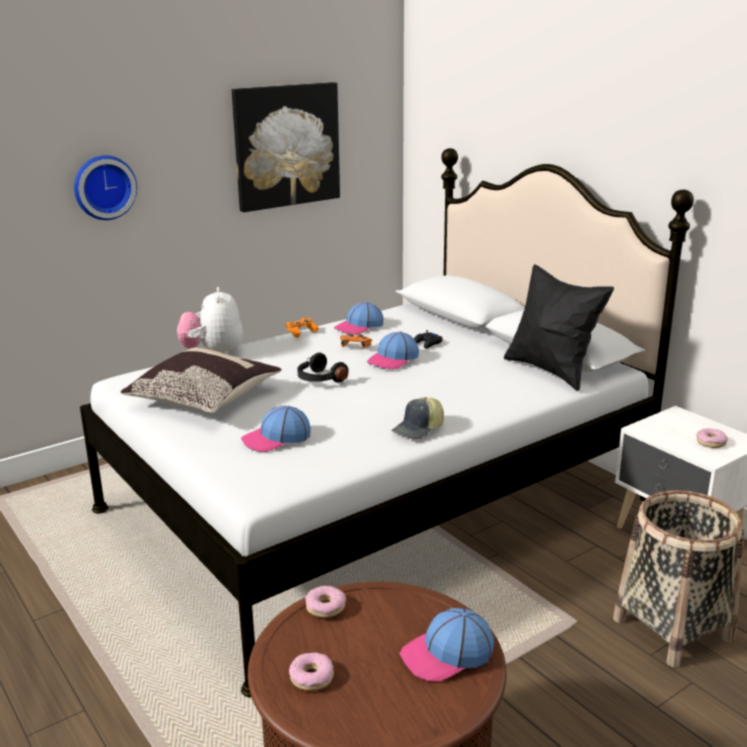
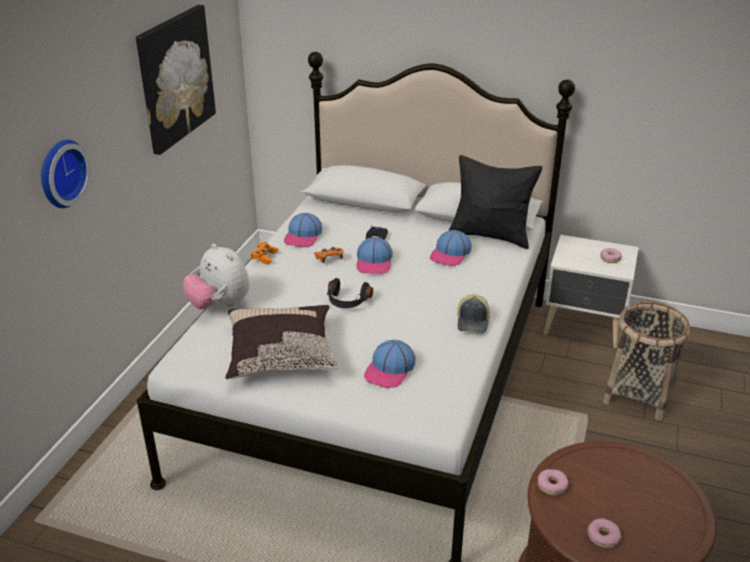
camera: 35 degrees left, 10 degrees up
cap [399,608,494,682] -> cap moved to [430,230,472,266]

